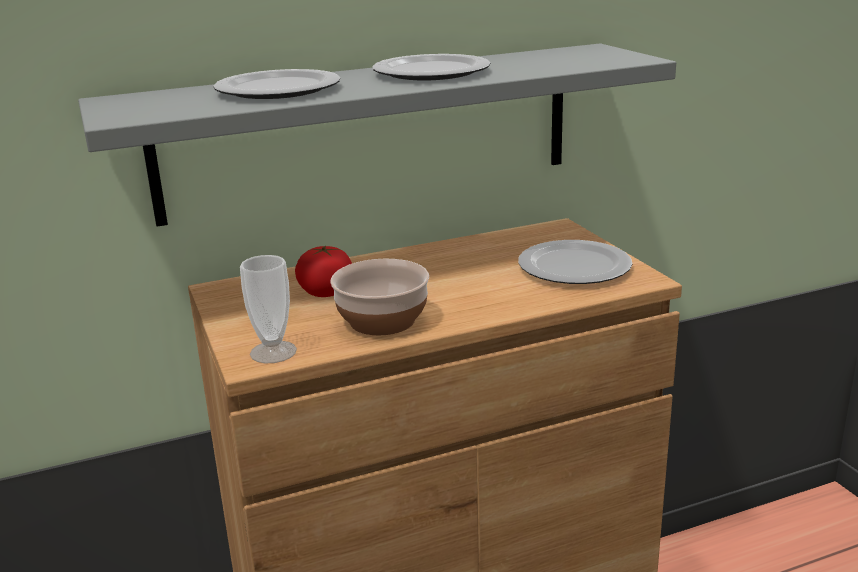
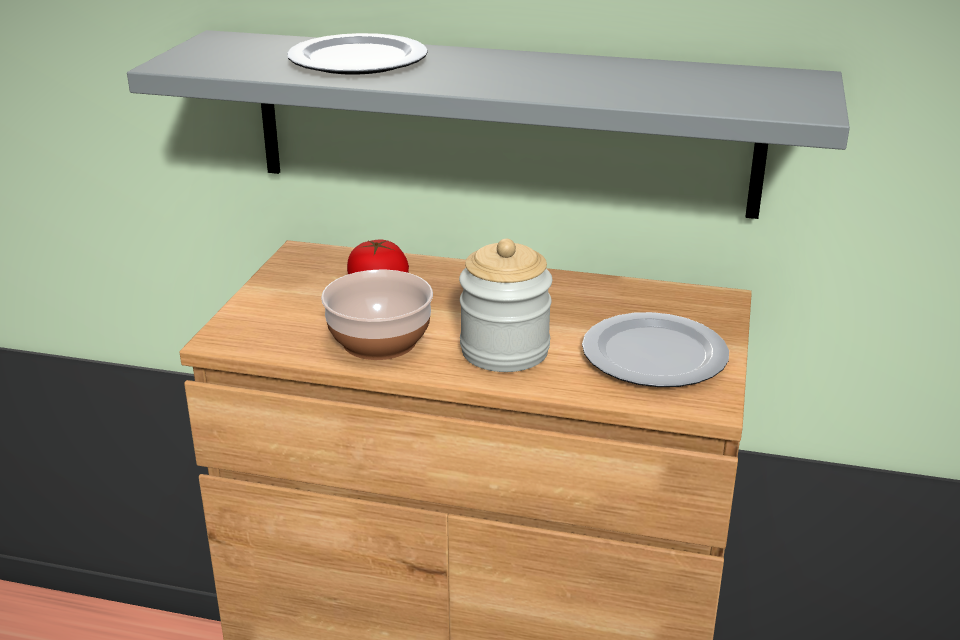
camera: 35 degrees right, 5 degrees up
cup [240,255,297,363] -> none
plate [372,54,491,80] -> none
none -> jar [459,239,552,372]

